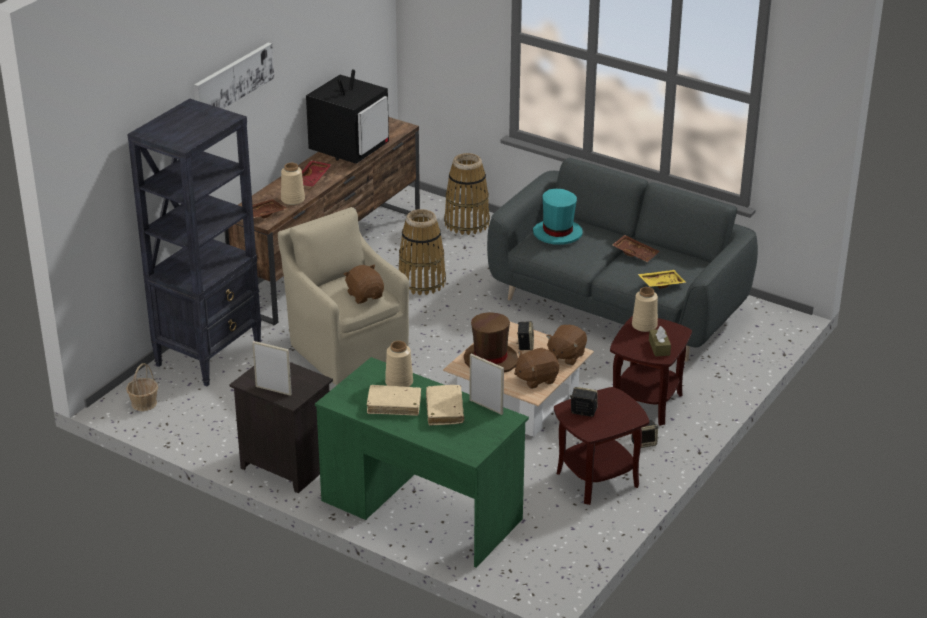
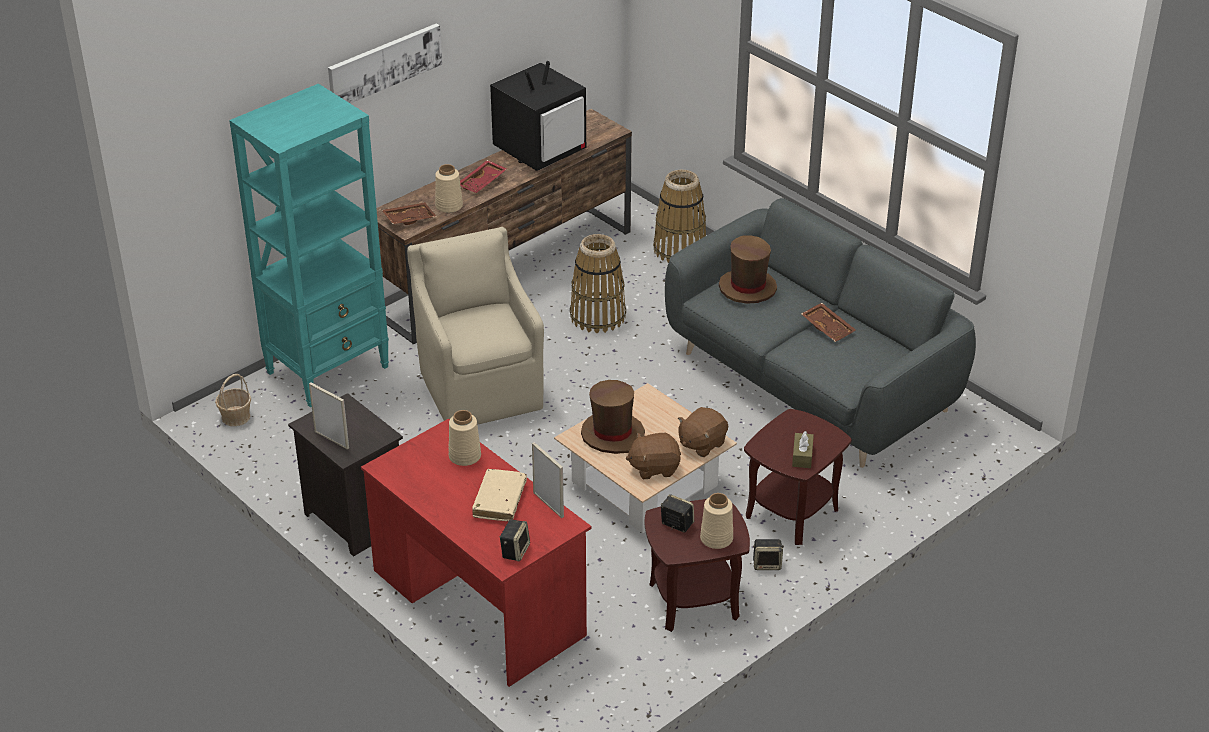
camera: 15 degrees right, 5 degrees up
black bookcase [127,98,261,386] -> turquoise bookcase [229,84,389,408]
green desk [315,357,529,568] -> red desk [361,418,591,687]
brown plush toy [344,264,384,304] -> none
beige book [367,385,421,416] -> none
speaker [516,321,534,350] -> speaker moved to [499,519,530,562]
turquoise hat [533,189,582,245] -> brown hat [718,235,777,304]
beige vase [632,287,658,332] -> beige vase moved to [700,493,733,549]
yellow tray [638,270,686,288] -> none

